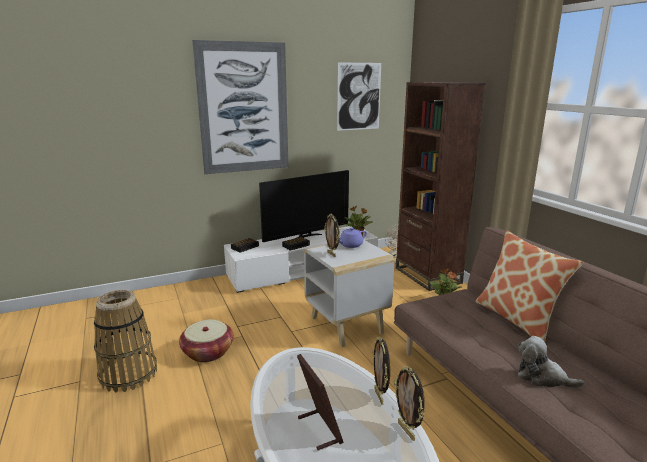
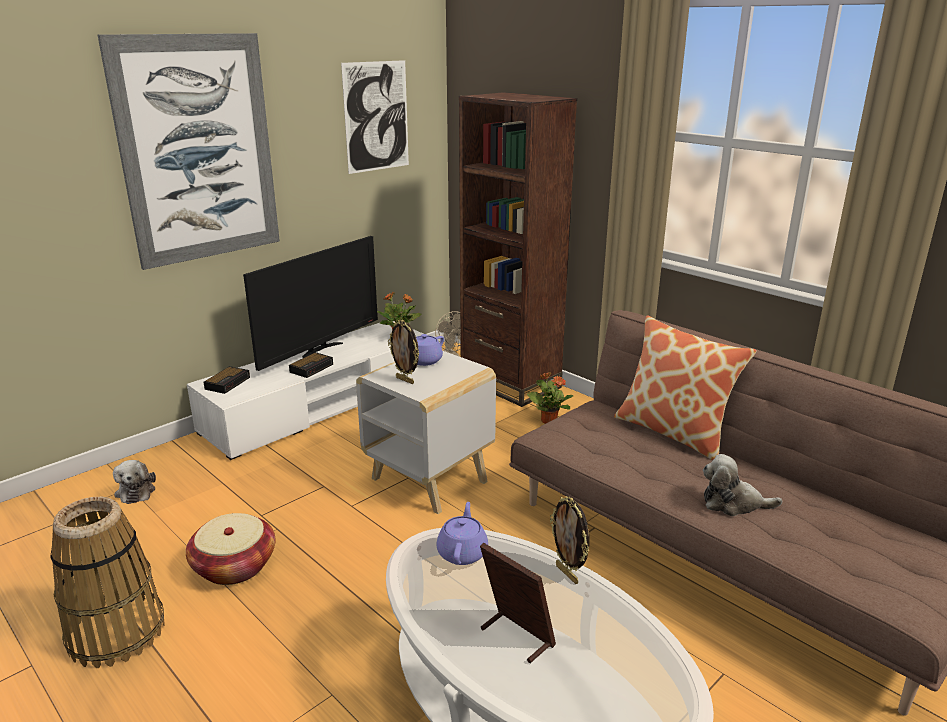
camera: 20 degrees left, 5 degrees up
picture frame [394,366,425,441] -> none
none -> plush toy [113,460,156,504]
none -> purple teapot [437,502,488,565]

